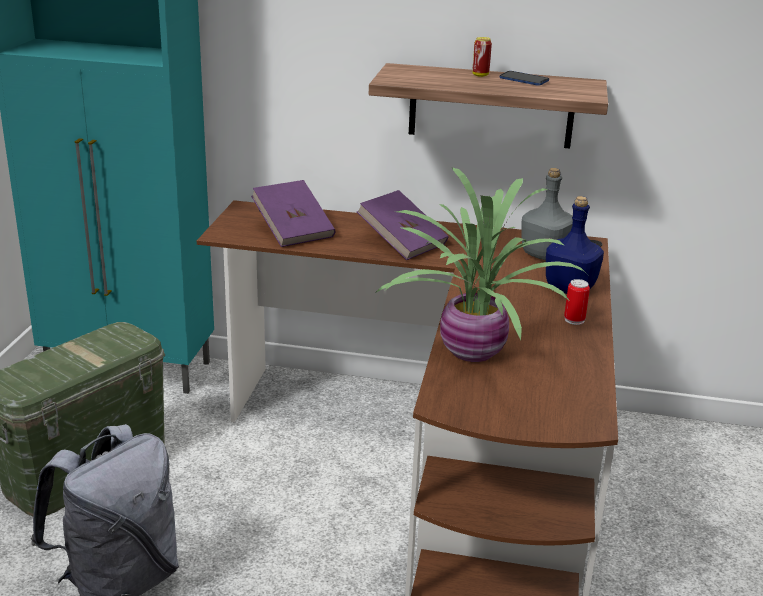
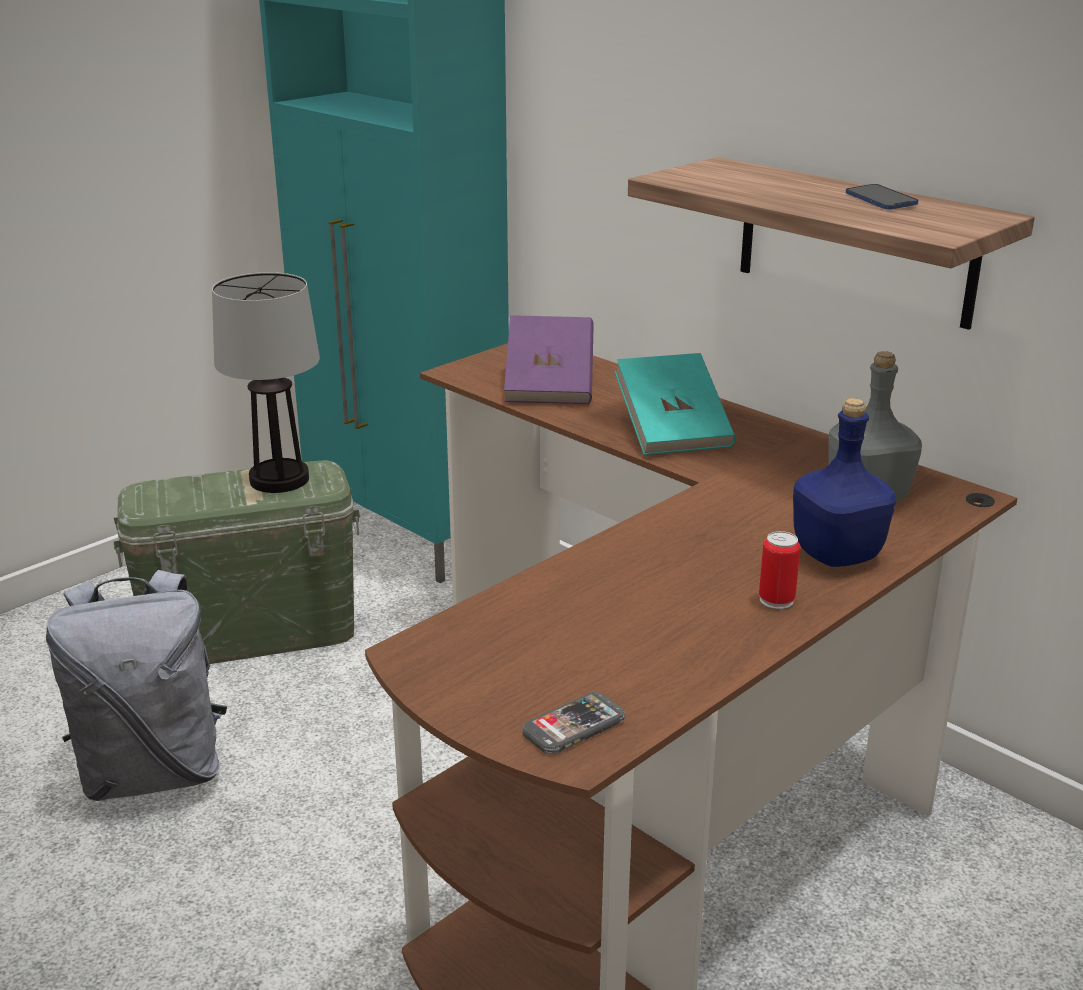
camera: 35 degrees right, 0 degrees up
purple book [357,190,449,260] -> turquoise book [615,353,736,455]
potted plant [375,167,587,362] -> none
can [472,37,492,77] -> none
none -> table lamp [212,272,320,493]
none -> phone [522,692,625,754]

